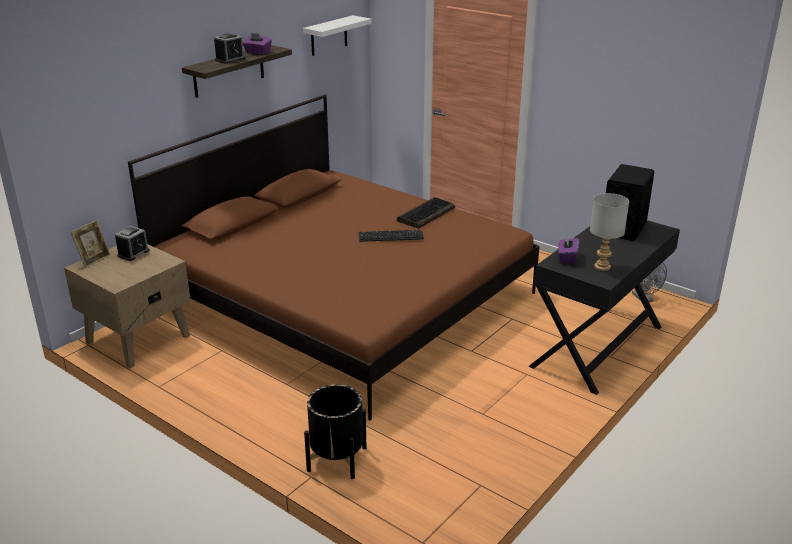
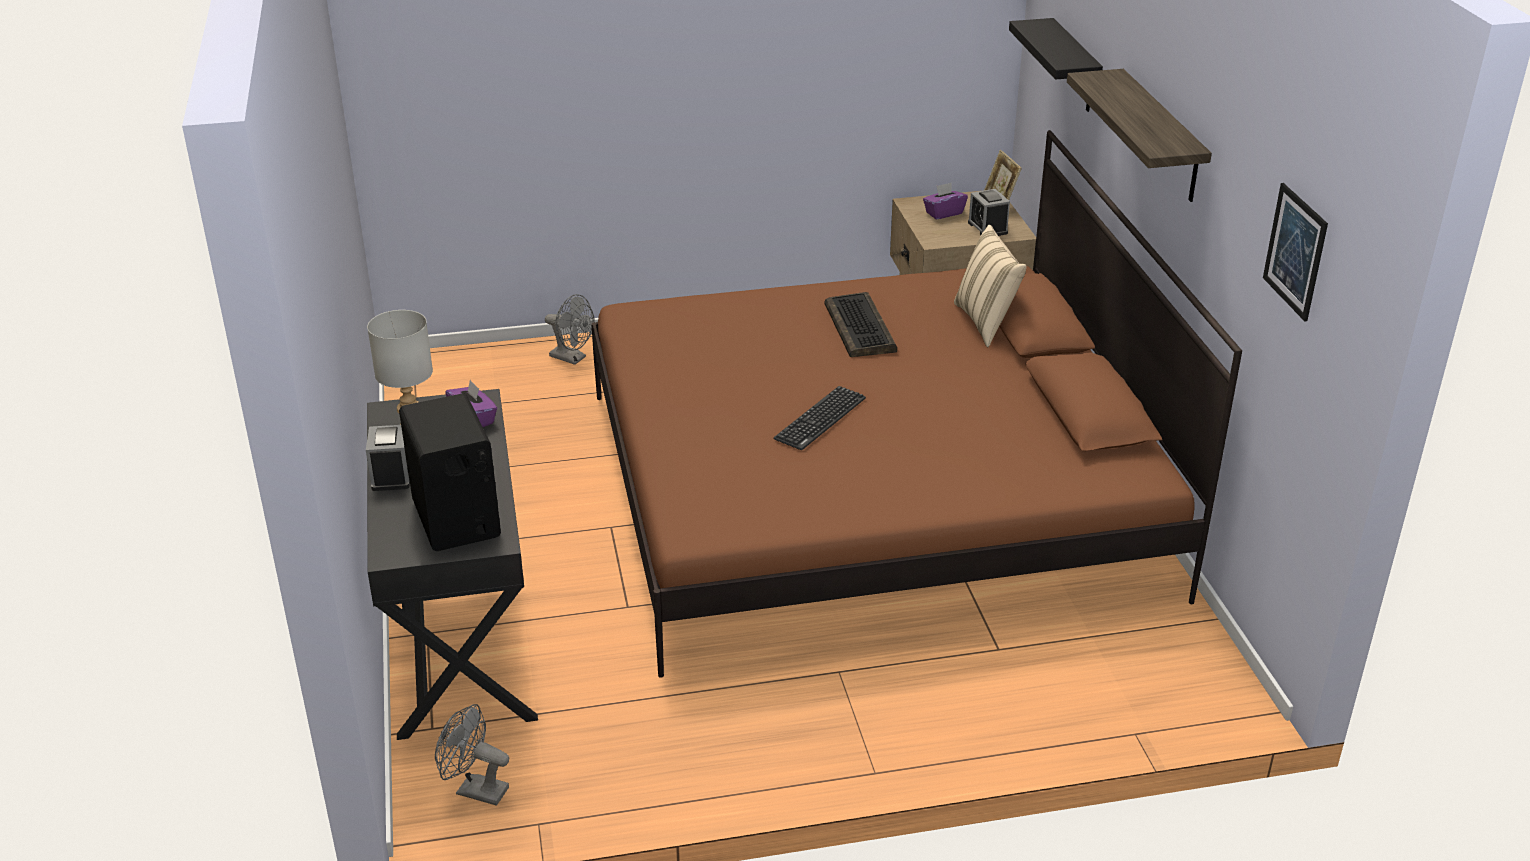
camera: 130 degrees right, 5 degrees up
alarm clock [214,34,245,64] -> alarm clock moved to [366,425,410,491]
purple tissue box [243,33,272,55] -> purple tissue box moved to [923,183,968,219]
white shelf [303,15,372,56] -> picture [1263,183,1328,321]
black planter [304,384,366,479] -> grey fan [545,294,595,365]
keyboard [397,197,455,229] -> keyboard moved to [824,292,897,357]
none -> beige pillow [954,225,1027,347]
none -> black shelf [1009,18,1103,112]

